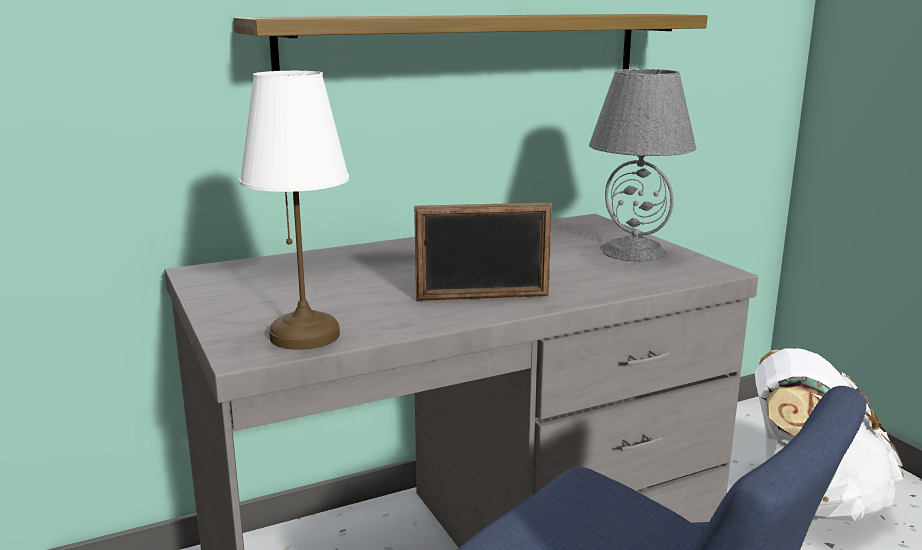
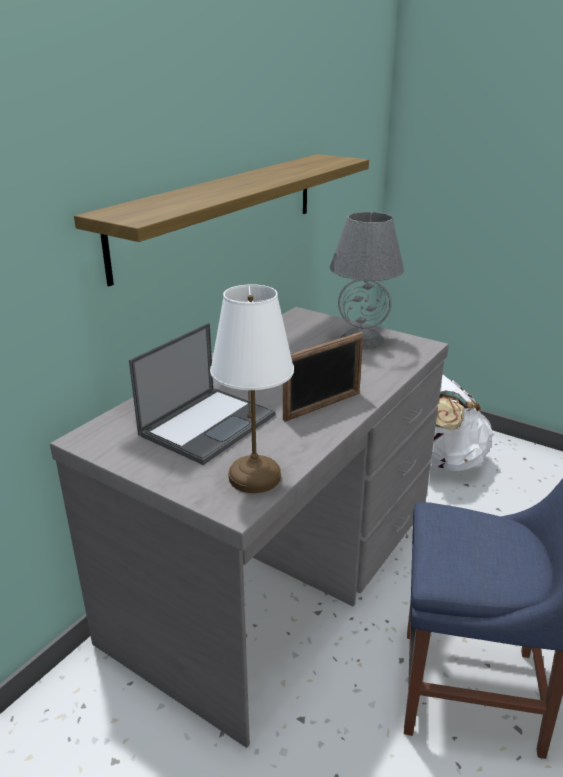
camera: 30 degrees left, 10 degrees up
none -> laptop [129,323,275,465]

